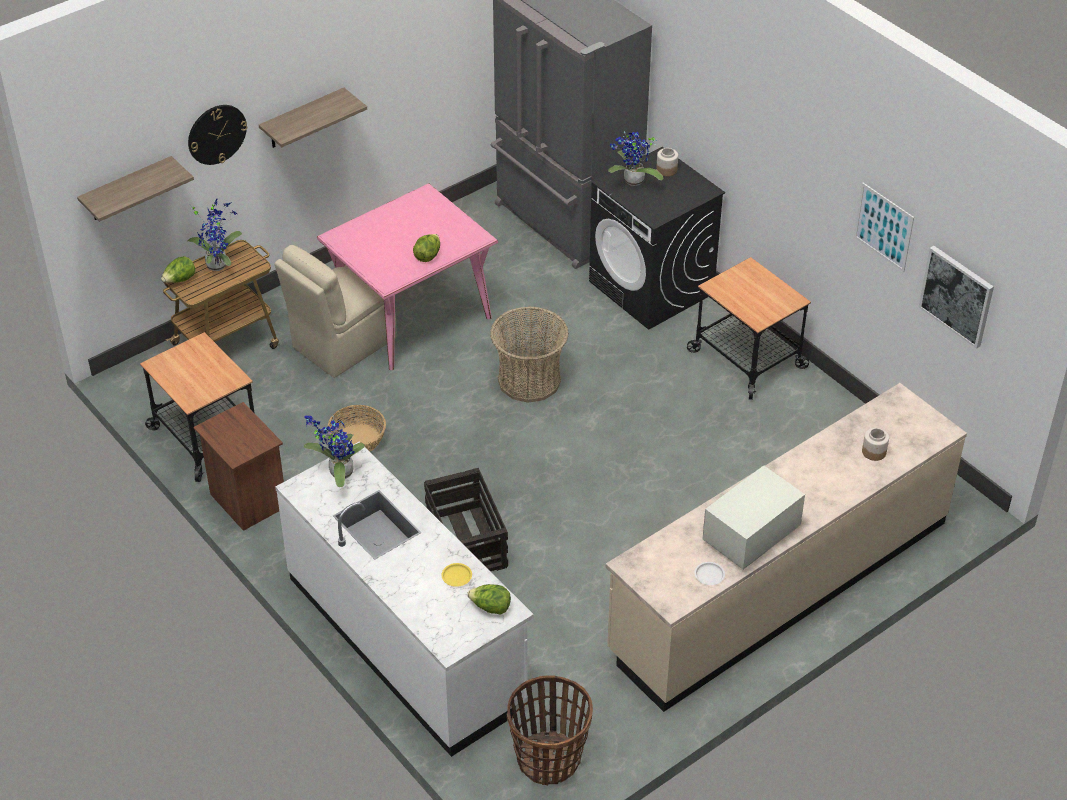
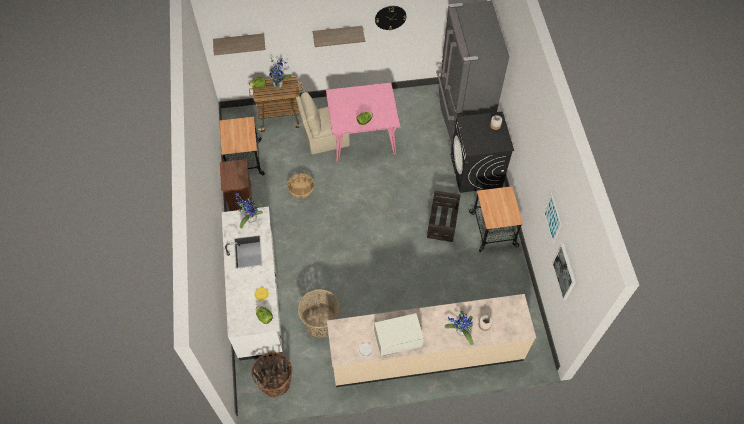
camera: 30 degrees right, 15 degrees up
wall clock [188,105,247,165] -> wall clock moved to [375,6,406,31]
crate [424,468,508,571] -> crate moved to [427,190,460,242]
basket [490,307,569,403] -> basket moved to [298,289,340,338]
potted plant [608,132,663,186] -> potted plant moved to [445,311,473,345]

